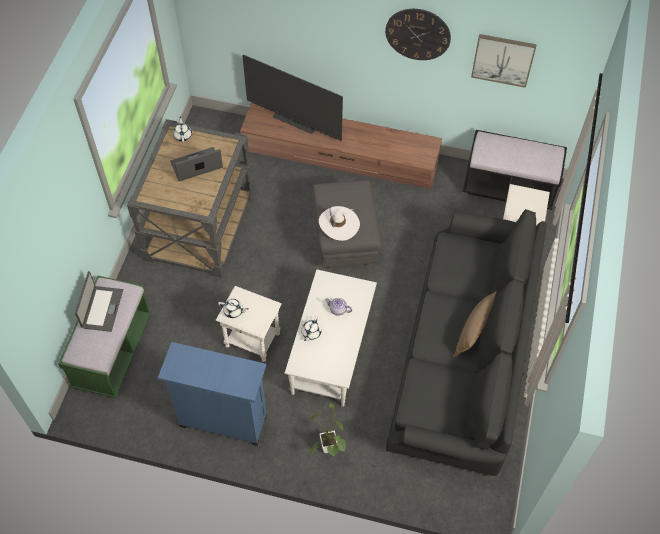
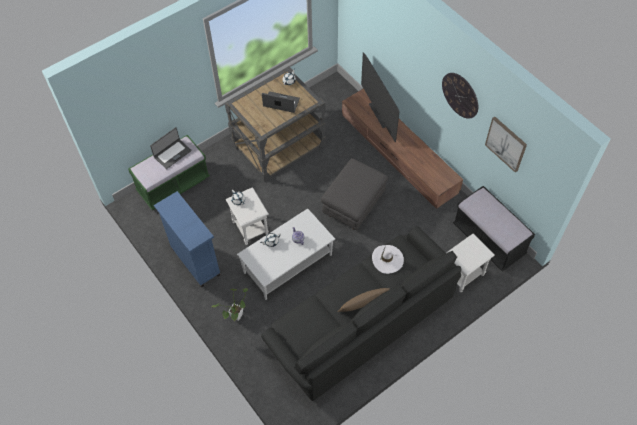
camera: 40 degrees right, 0 degrees up
white hat [319,206,360,241] -> white hat moved to [372,245,404,274]

